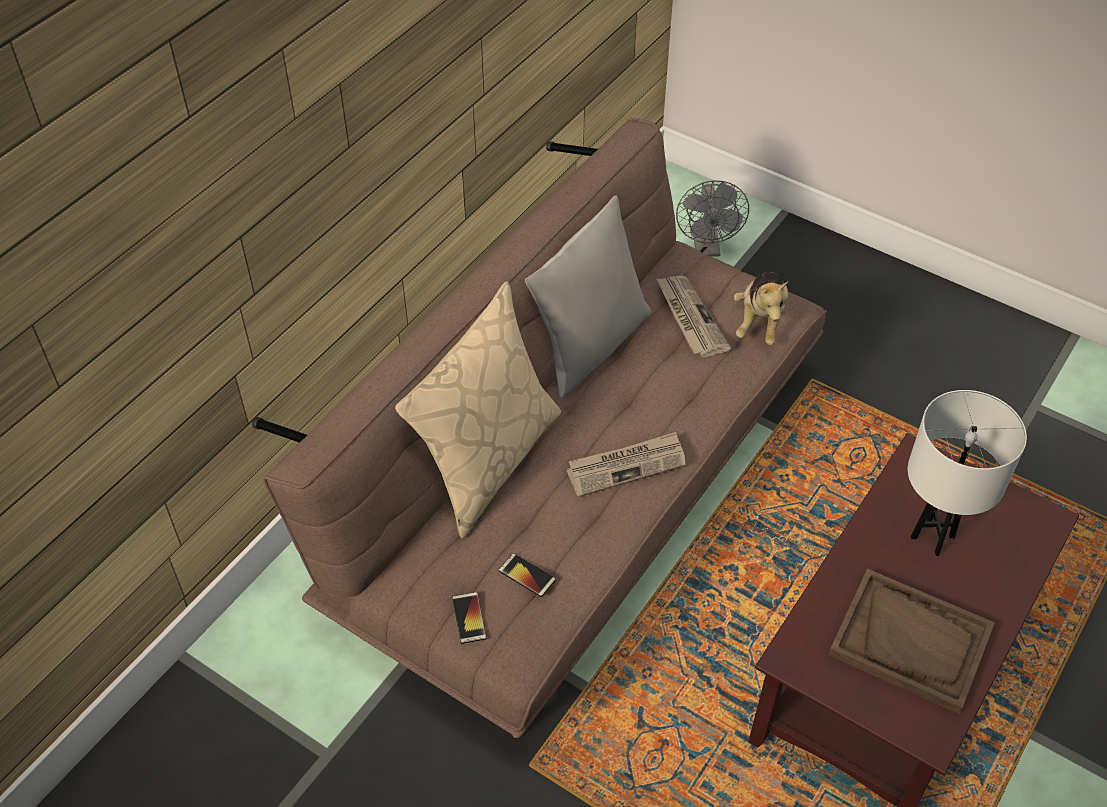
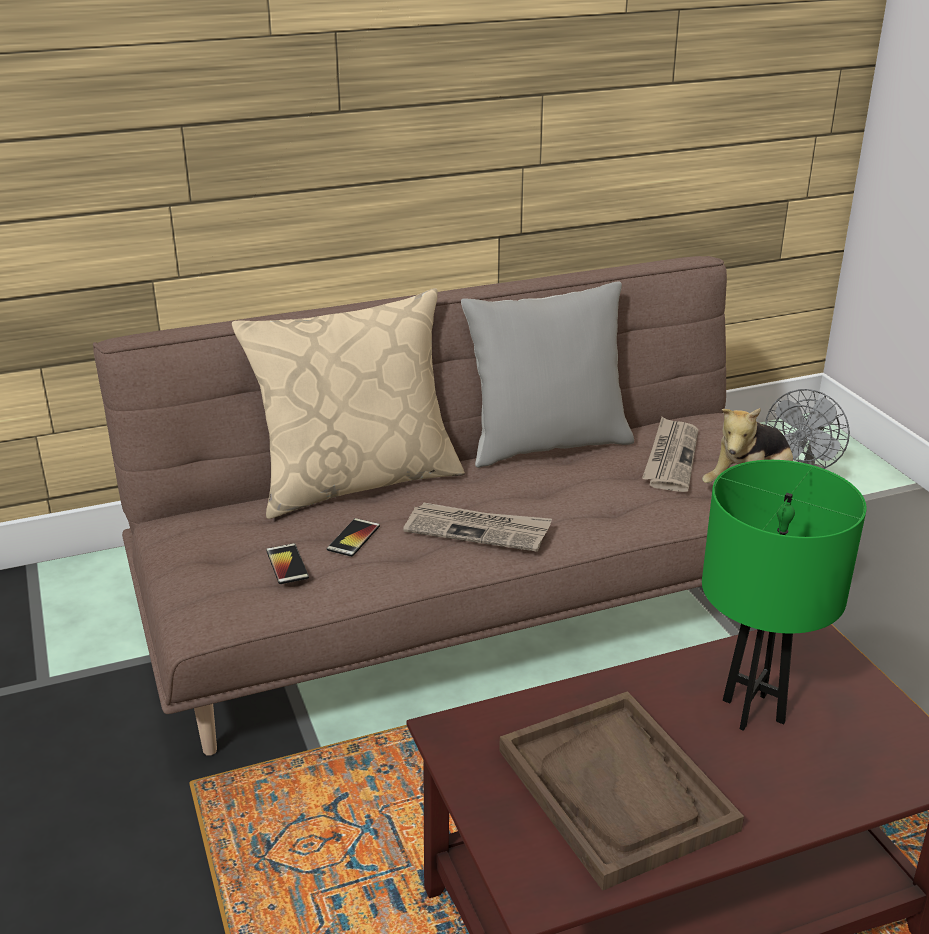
camera: 35 degrees right, 20 degrees down
phone [452,592,487,644] -> phone moved to [327,518,380,557]
white table lamp [908,390,1027,556] -> green table lamp [702,460,867,731]

